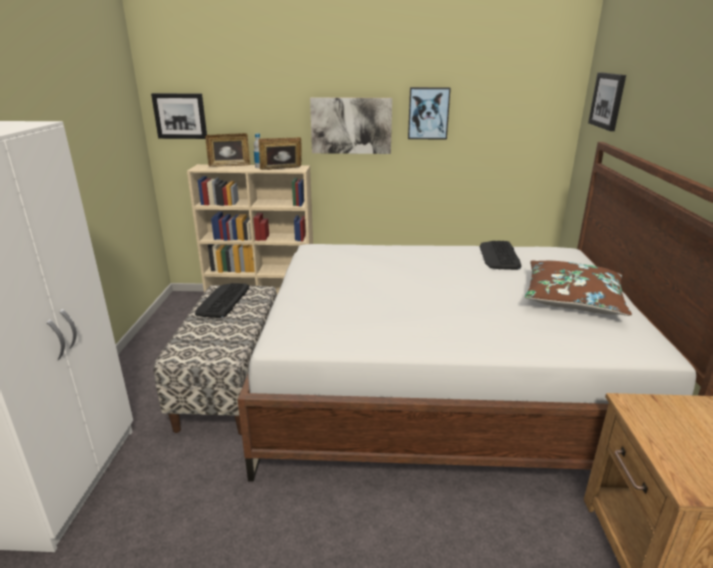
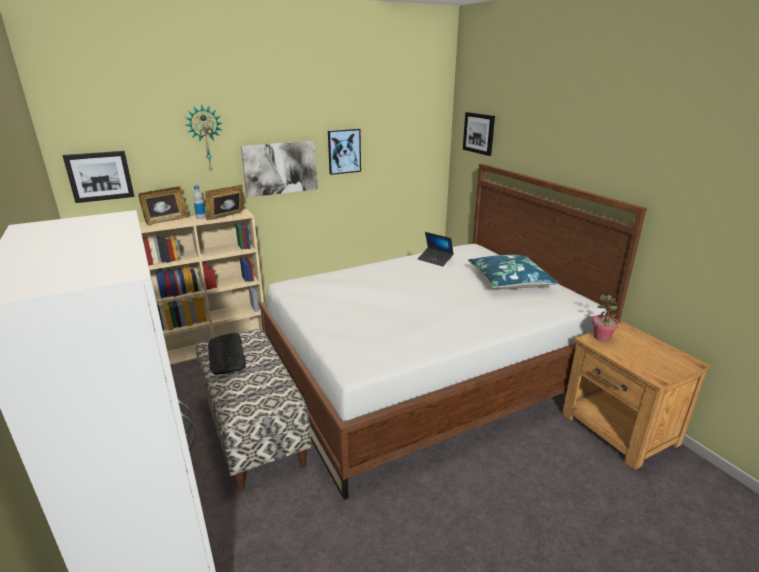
camera: 30 degrees left, 0 degrees up
keyboard [479,241,522,270] -> laptop [418,232,454,267]
brown pillow [525,261,632,316] -> blue pillow [468,255,559,289]
none -> wall clock [185,104,222,173]
none -> potted plant [592,295,619,342]

